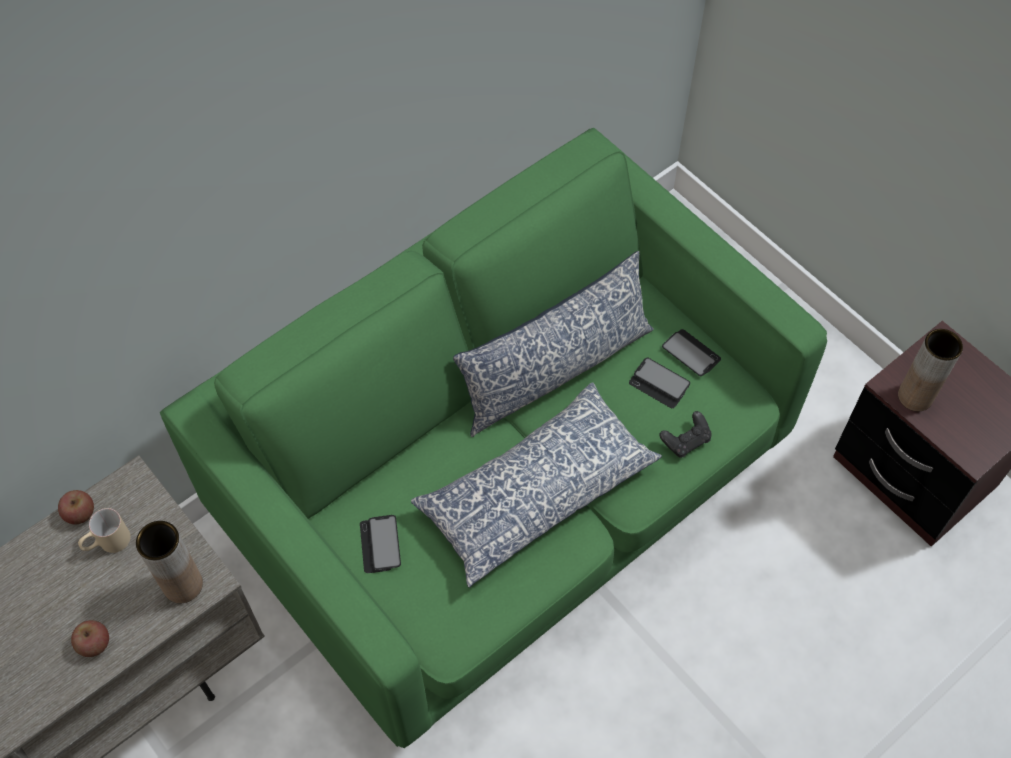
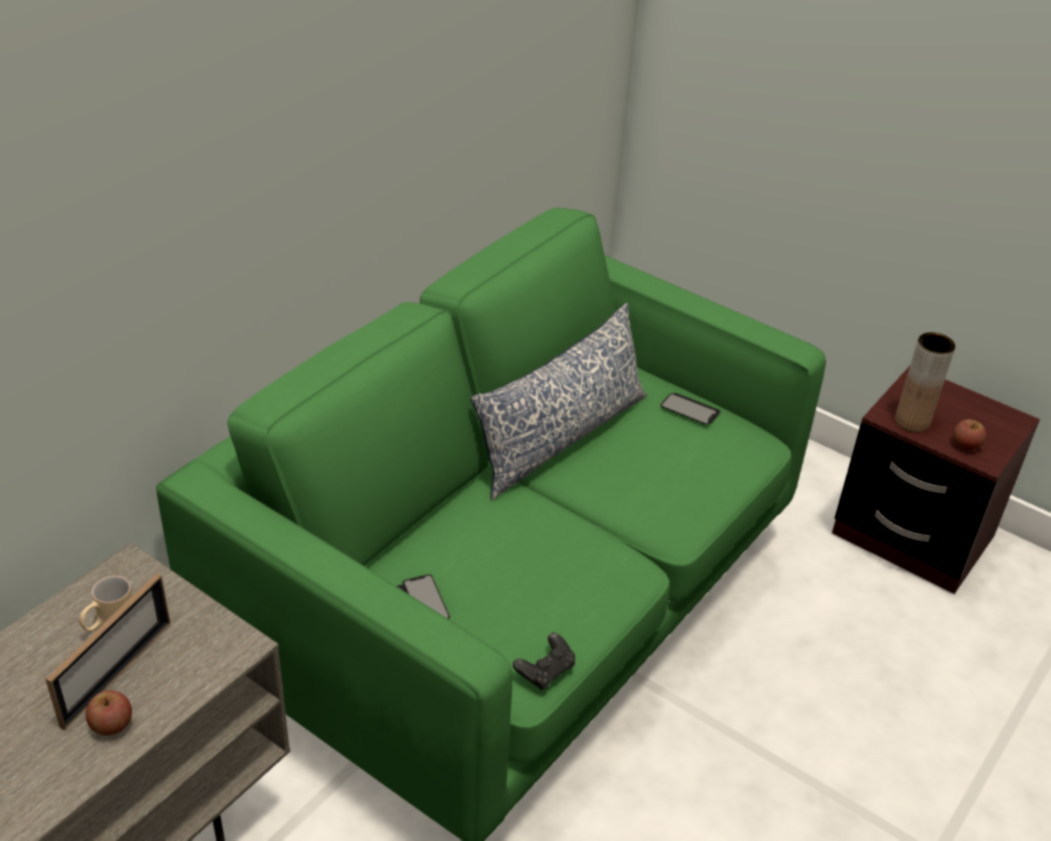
camera: 15 degrees left, 20 degrees down
apple [58,490,94,524] -> apple moved to [953,419,986,450]
brown vase [136,521,203,603] -> none
pillow [411,382,662,588] -> none
phone [629,357,690,408] -> none
black game controller [659,411,712,458] -> black game controller moved to [513,633,575,689]
none -> picture frame [45,573,171,730]

